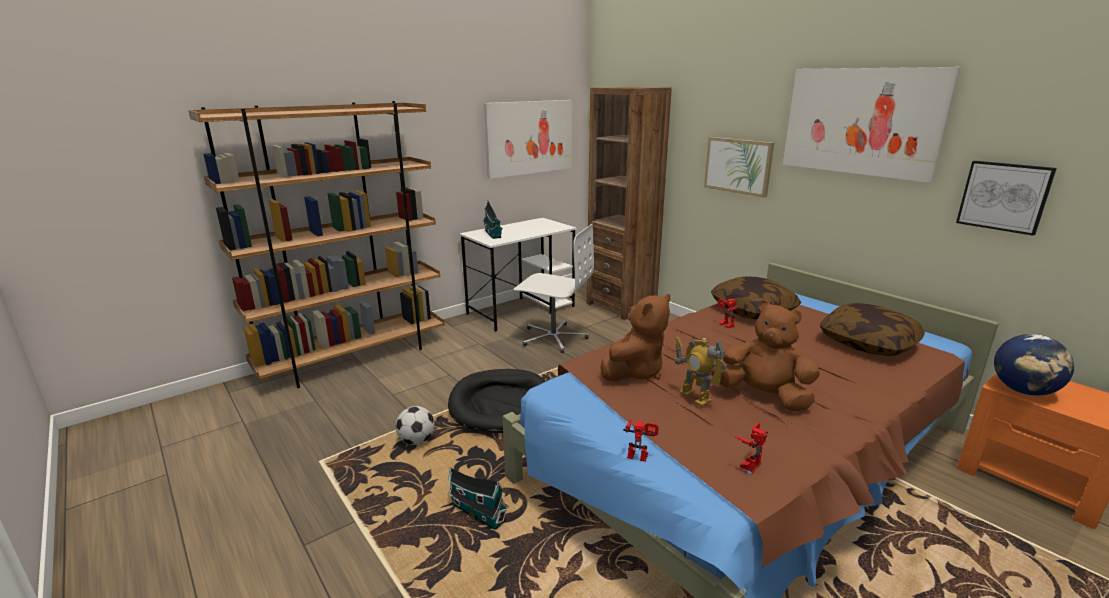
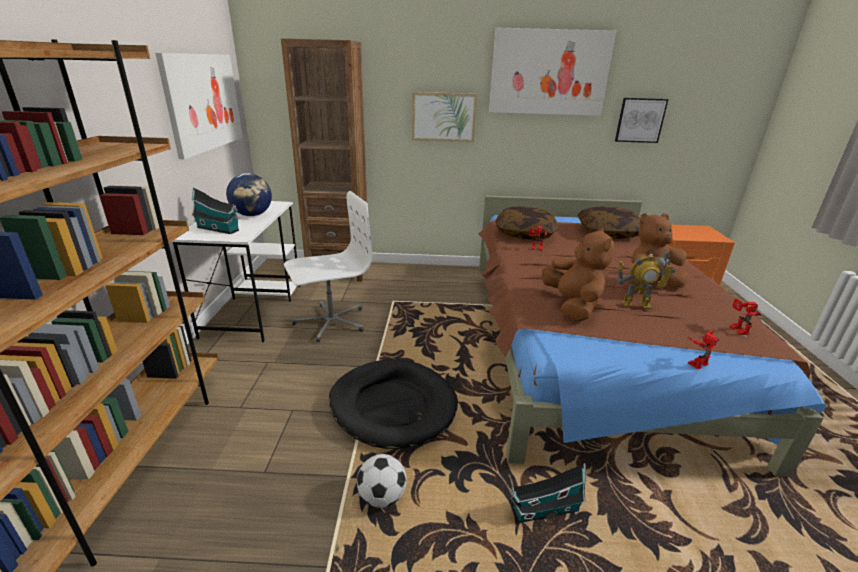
camera: 50 degrees left, 5 degrees up
globe [994,334,1074,396] -> globe moved to [226,173,272,216]

